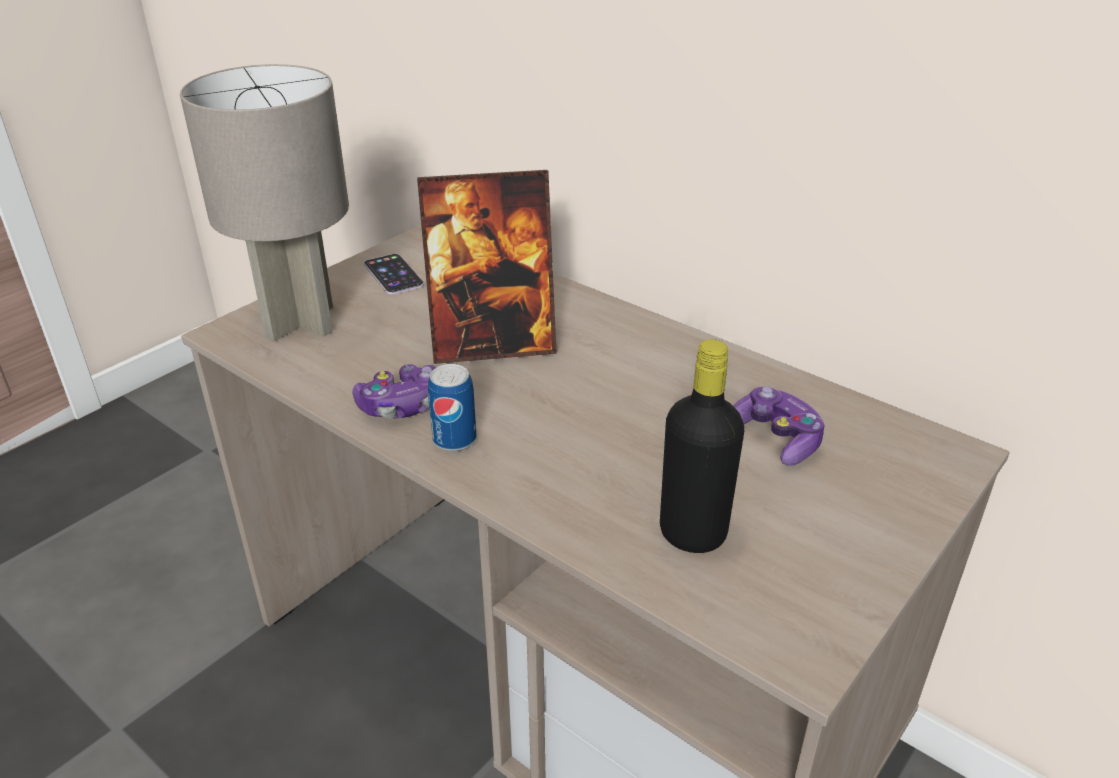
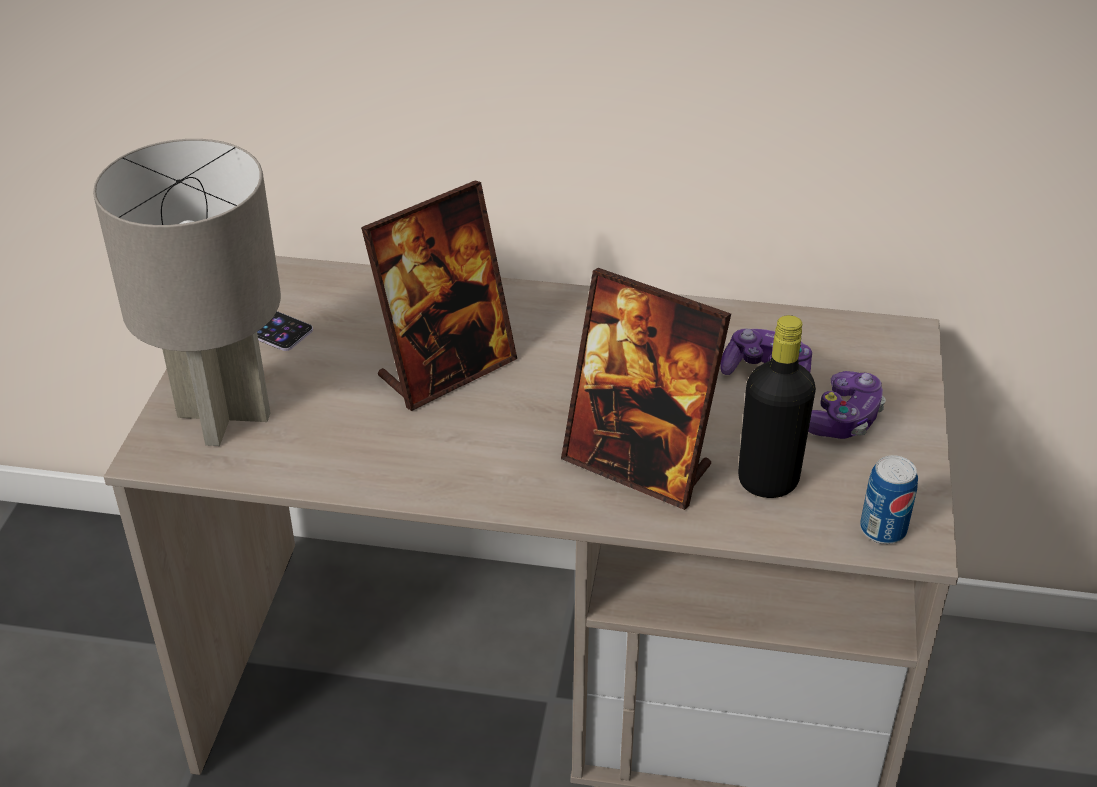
camera: 30 degrees left, 5 degrees up
game controller [353,364,436,418] -> game controller moved to [808,371,886,439]
can [428,364,476,451] -> can moved to [860,455,918,544]
none -> picture frame [561,268,731,510]

